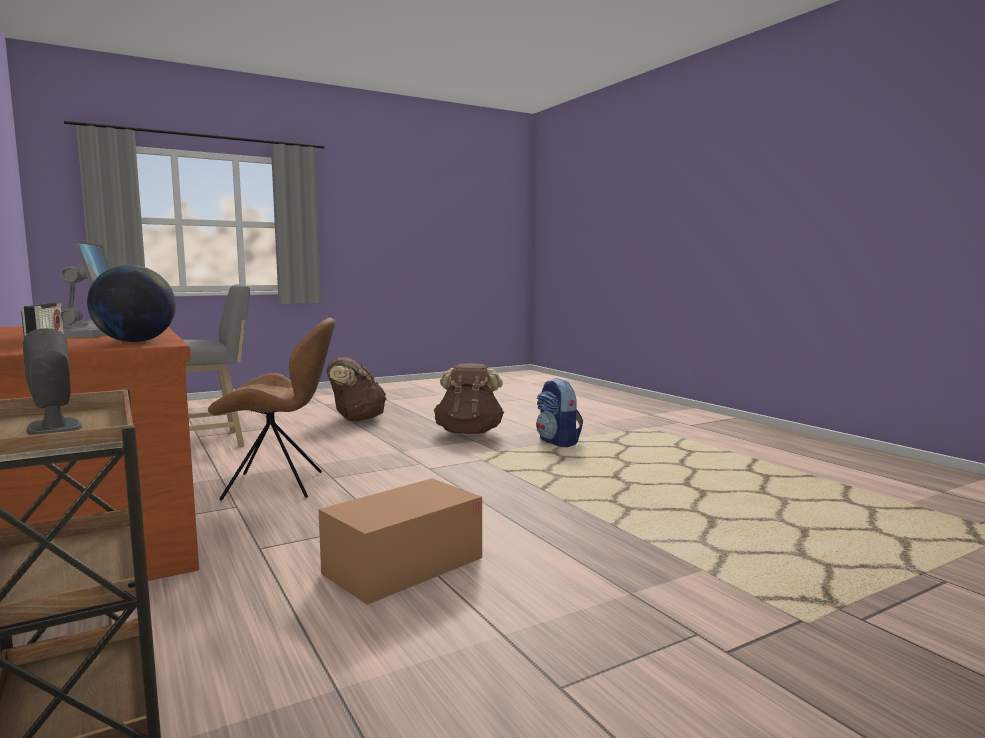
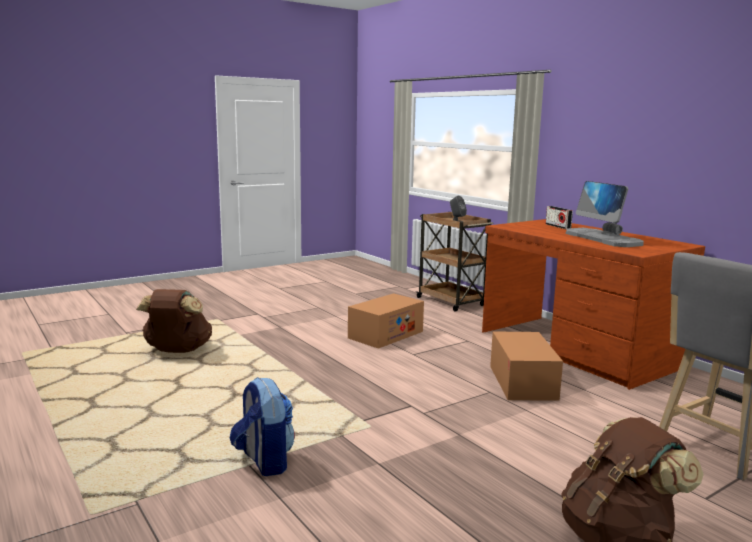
camera: 175 degrees right, 5 degrees up
globe [87,265,176,342] -> none
brown chair [208,318,335,501] -> cardboard box [490,331,563,401]
brown backpack [434,364,504,434] -> brown backpack moved to [136,289,212,353]

